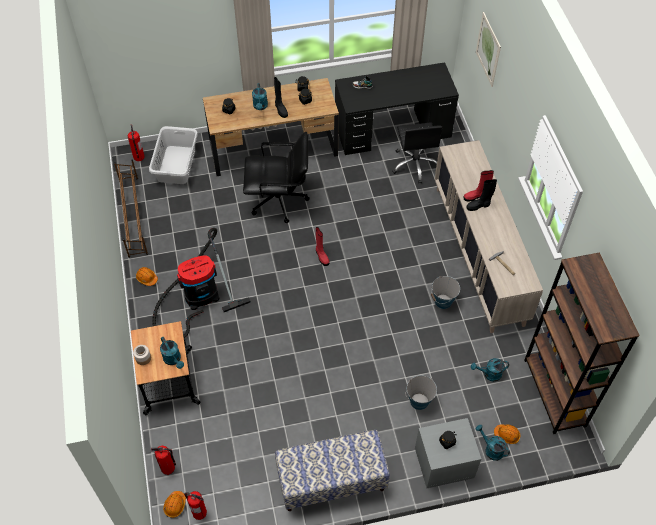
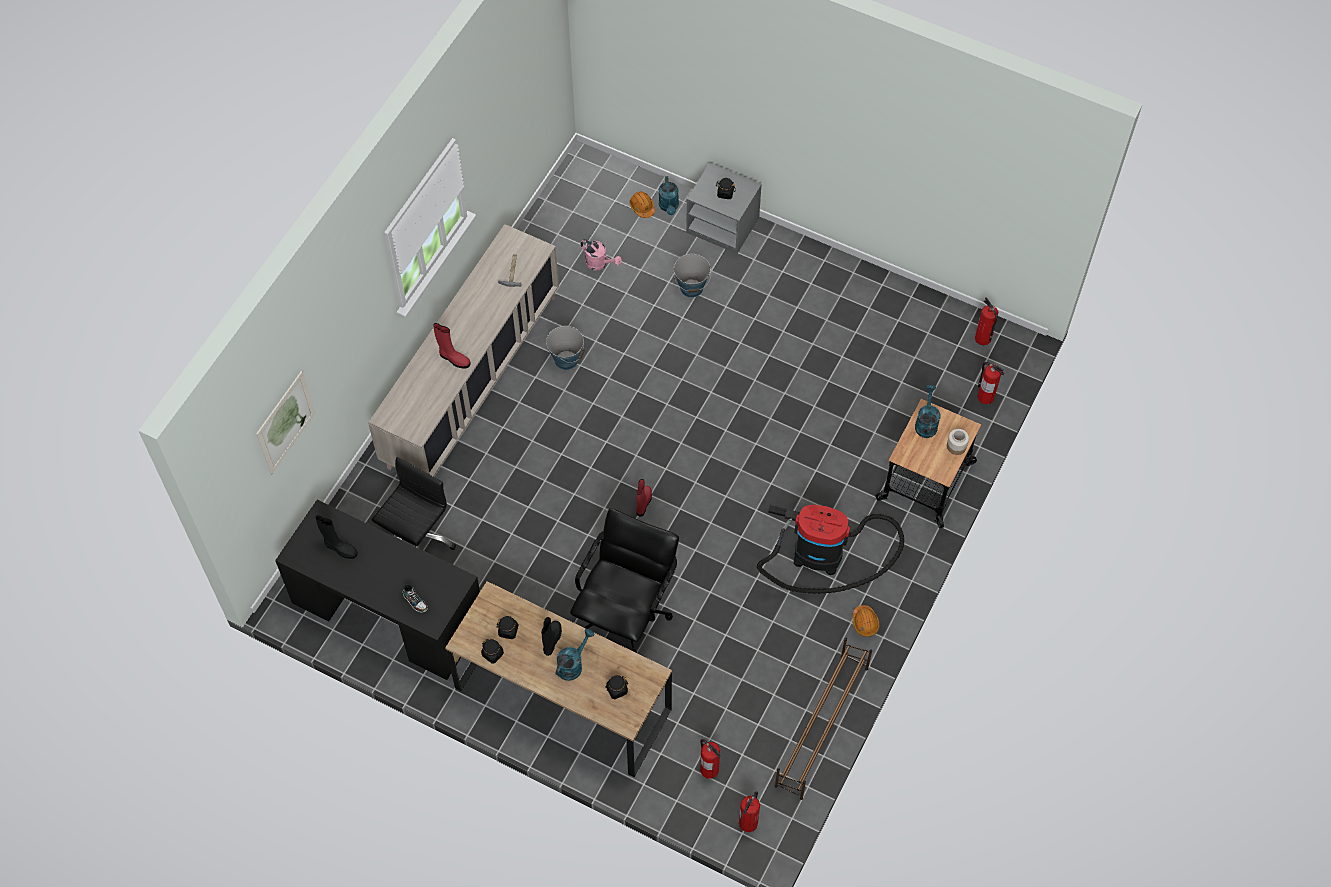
camera: 140 degrees left, 5 degrees up
grey laundry basket [149,126,198,184] -> fire extinguisher [700,739,721,779]
orange hard hat [163,491,186,518] -> none
black office chair [243,132,310,223] -> black office chair turned 75 degrees clockwise [570,508,679,653]
bench [275,430,390,511] -> none
black boot [466,179,497,211] -> black boot moved to [315,515,358,559]
turquoise watering can [471,358,509,382] -> pink watering can [581,239,622,271]
brown bookcase [524,252,640,434] -> none

